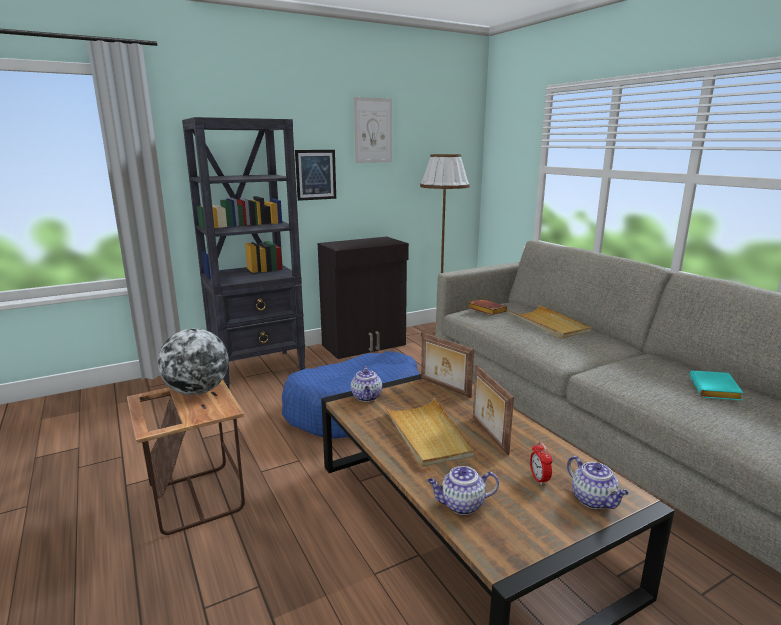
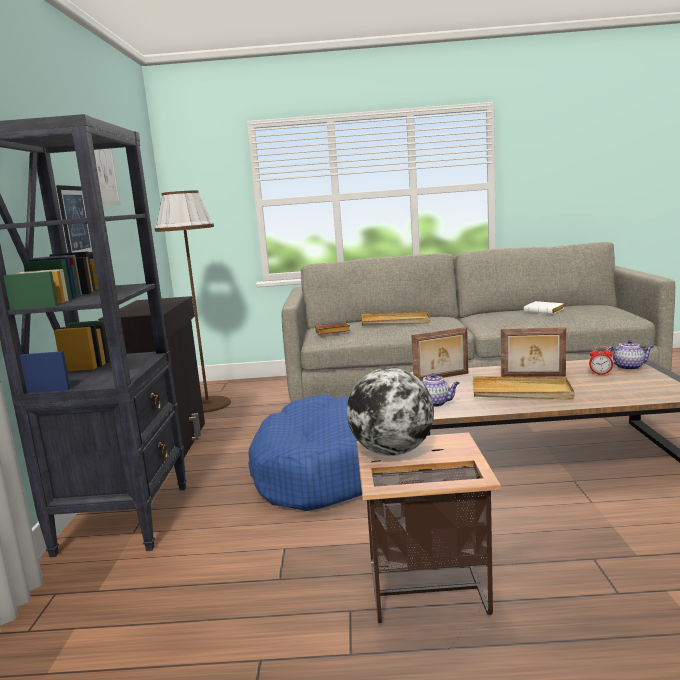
camera: 60 degrees left, 5 degrees down
teapot [427,466,499,515] -> none
turquoise book [689,371,743,400] -> white book [524,301,564,314]

